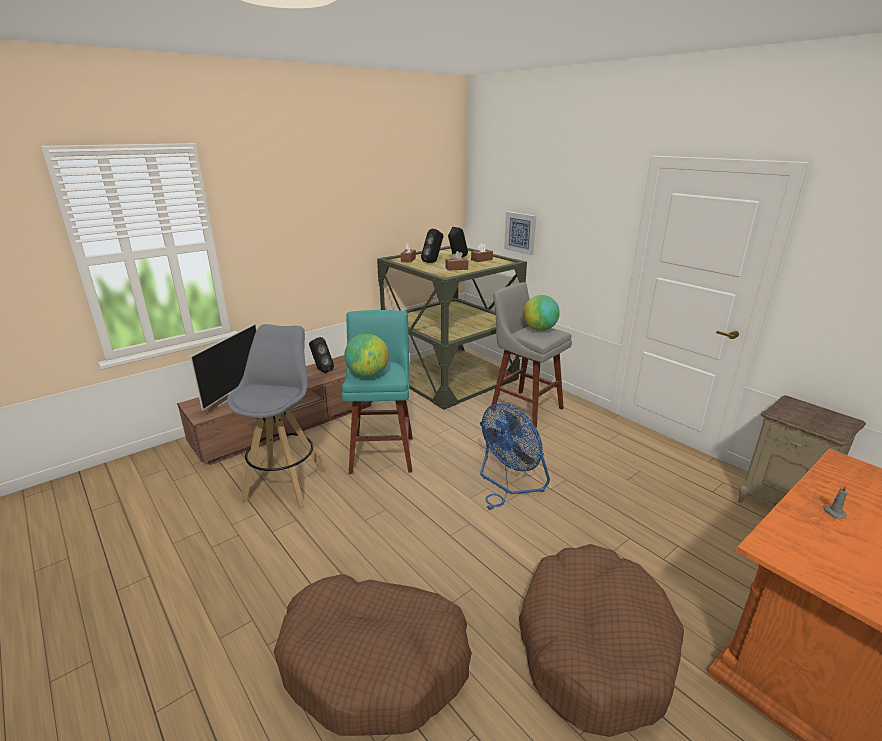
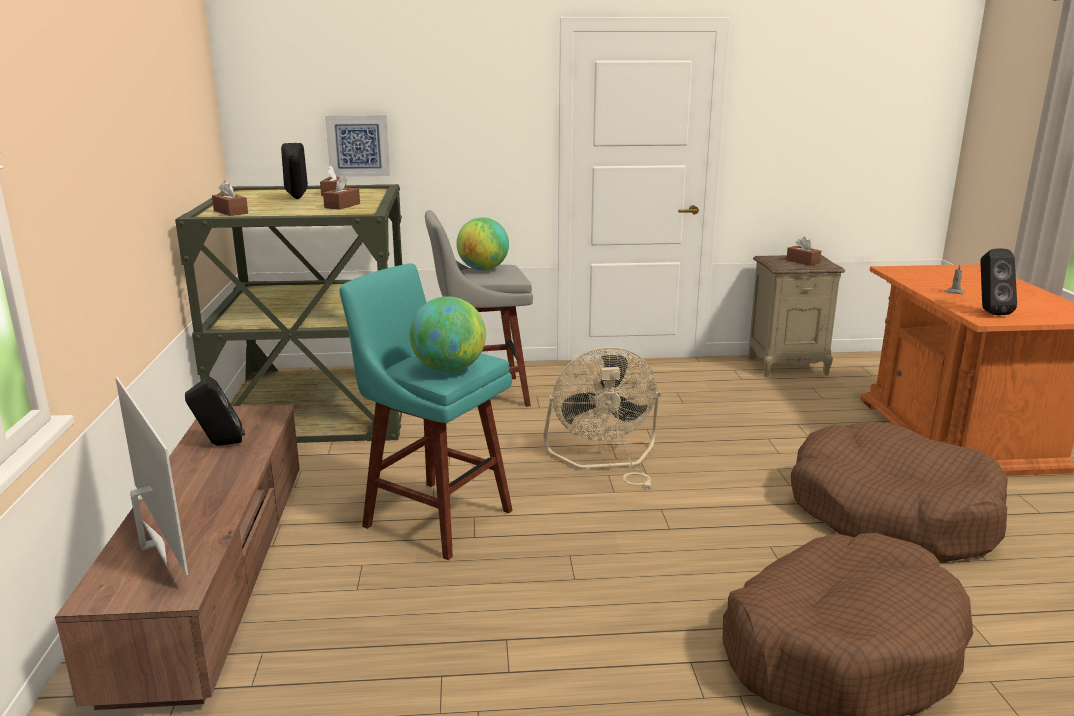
camera: 55 degrees left, 5 degrees down
grey stool [227,324,325,508] -> none
black speaker [421,229,443,263] -> black speaker moved to [980,249,1017,315]
blue fan [480,403,550,510] -> beige fan [543,347,661,489]
none -> brown tissue box [786,237,821,266]

